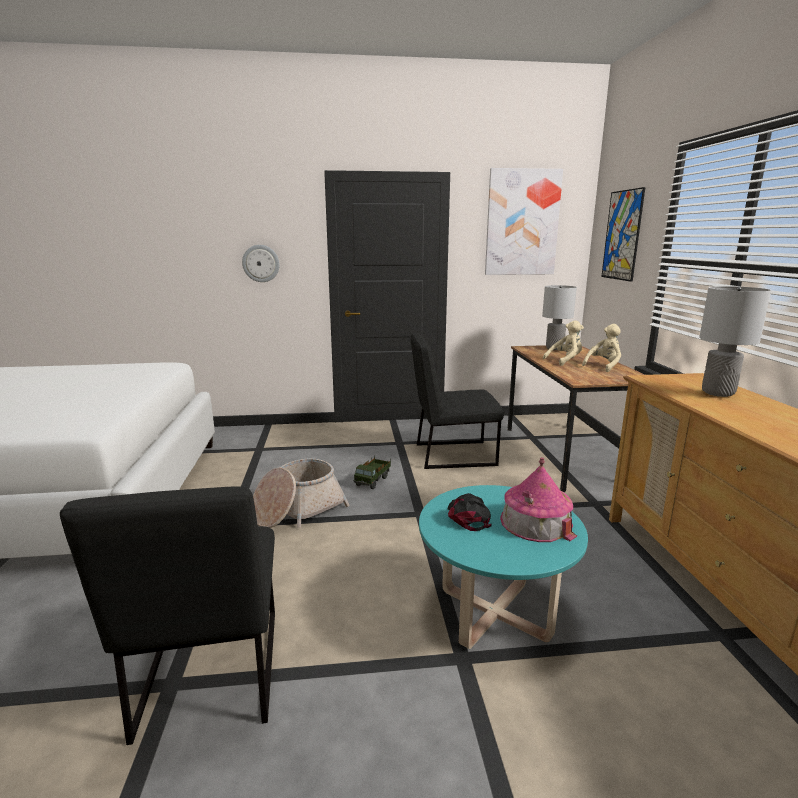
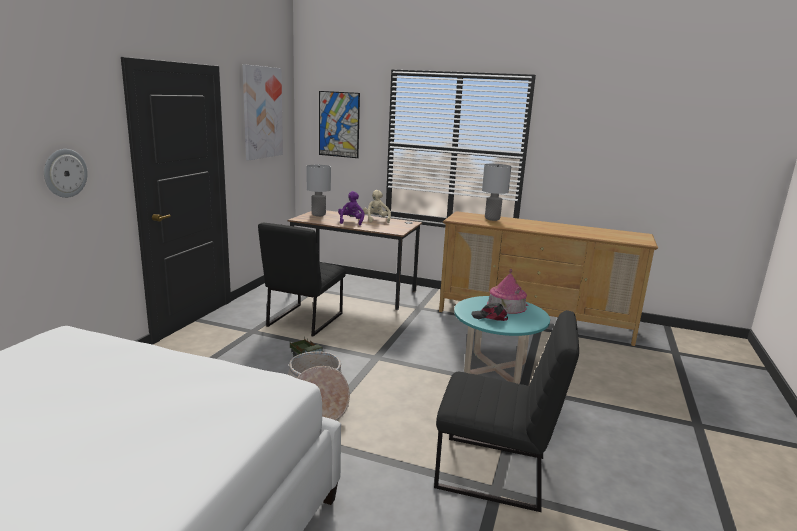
camera: 65 degrees left, 0 degrees up
beige plush toy [543,320,584,366] -> purple plush toy [338,191,364,226]

